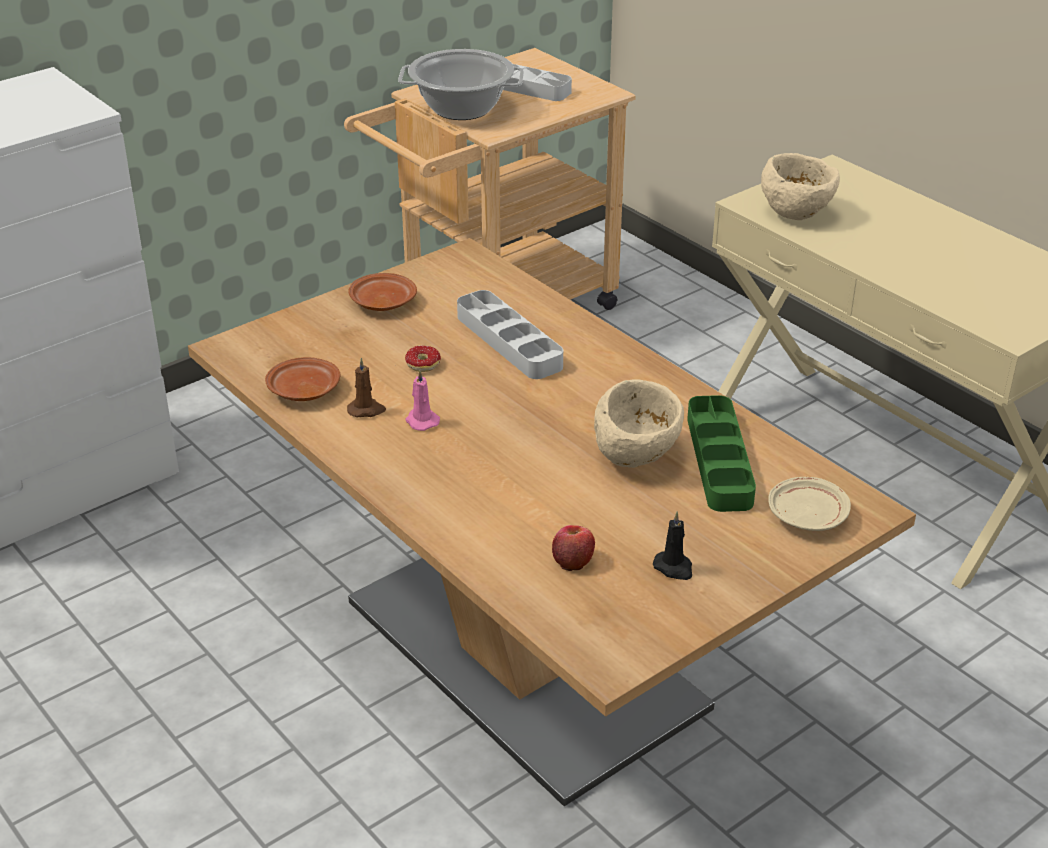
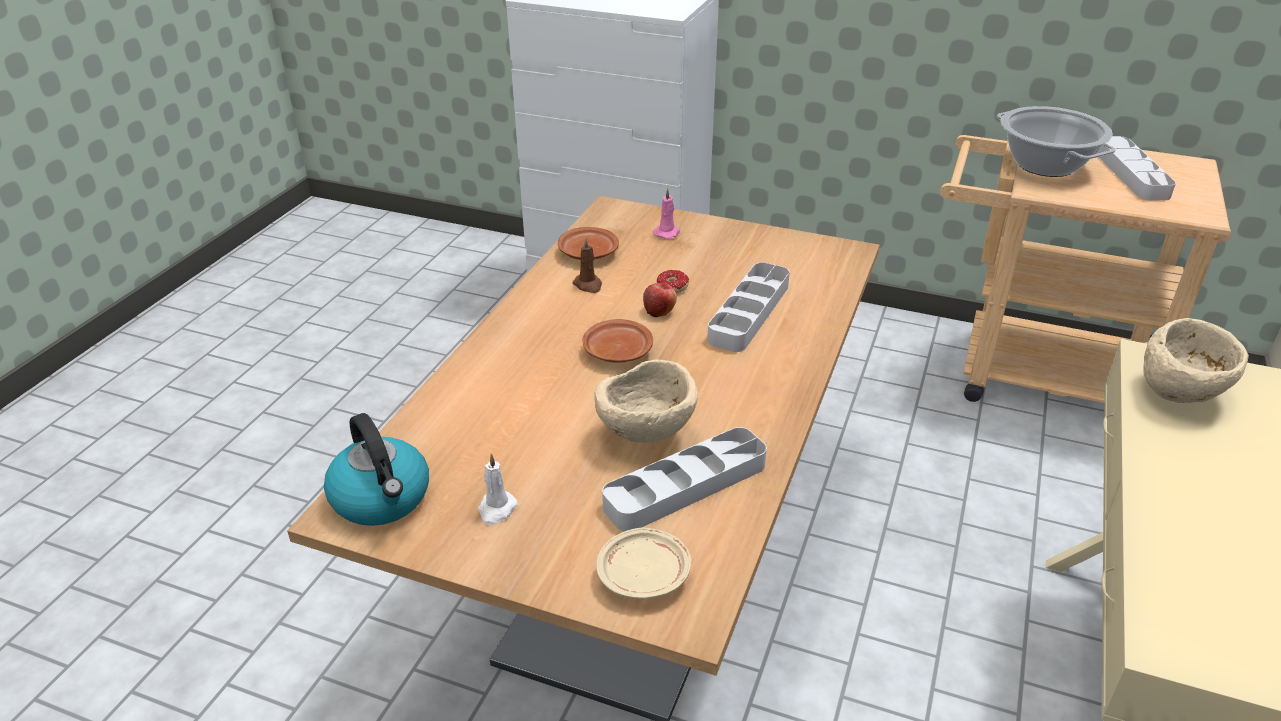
camera: 60 degrees right, 0 degrees up
brown plate [348,273,417,311] -> brown plate moved to [582,319,653,363]
pink candle [405,369,440,431] -> pink candle moved to [653,188,680,239]
apple [552,525,595,571] -> apple moved to [643,283,677,317]
black candle [653,512,692,580] -> white candle [478,453,518,525]
green tray [687,395,756,512] -> grey tray [602,427,767,531]
none -> kettle [324,413,429,526]

